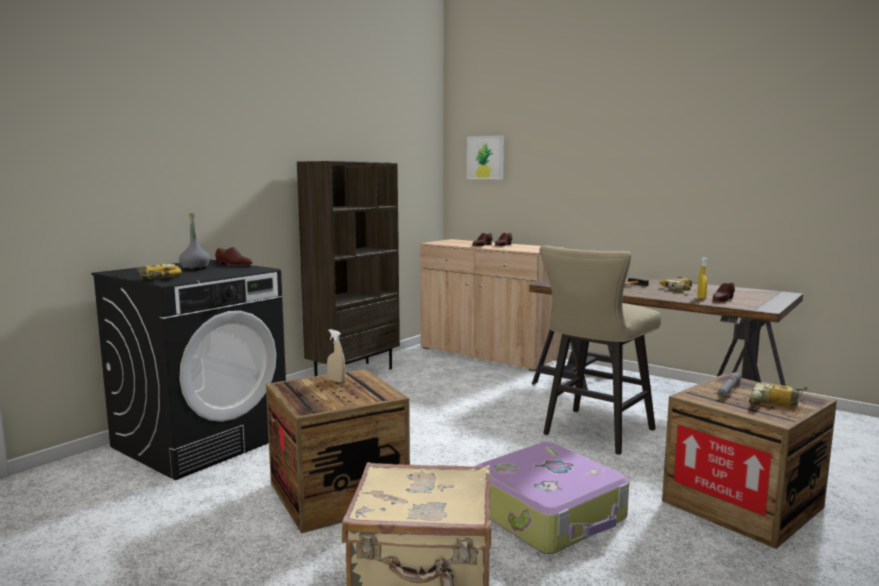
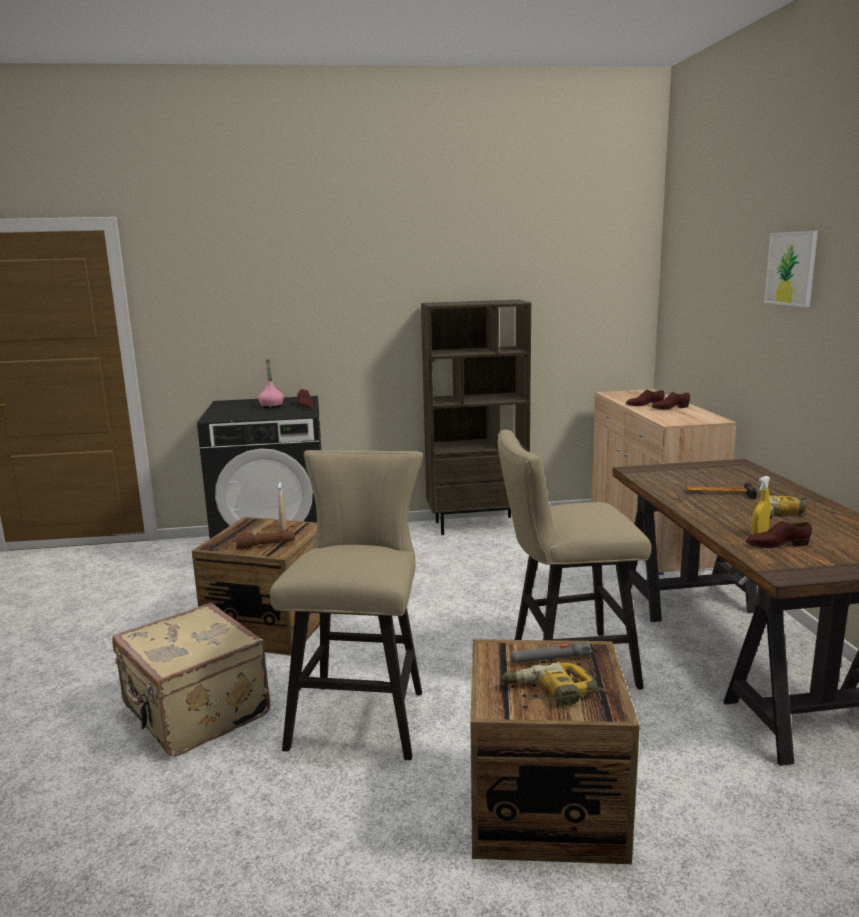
camera: 45 degrees right, 5 degrees up
power drill [137,263,182,279] -> none
grey bottle [179,213,210,270] -> pink bottle [258,359,284,408]
picture [467,135,504,179] -> picture moved to [764,231,818,307]
suitcase [475,442,629,554] -> beige stool [270,450,423,760]
none -> brown flashlight [235,530,295,549]

